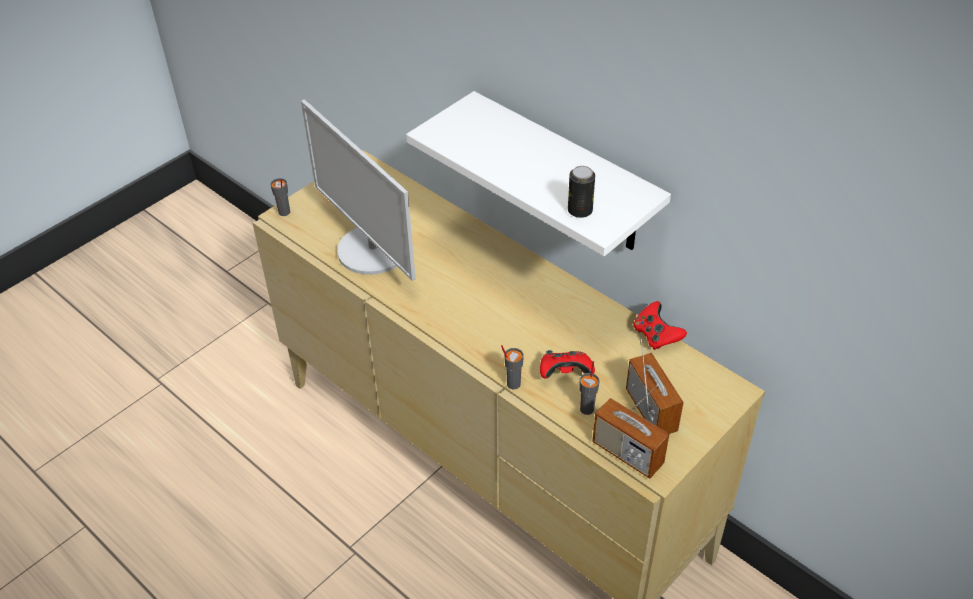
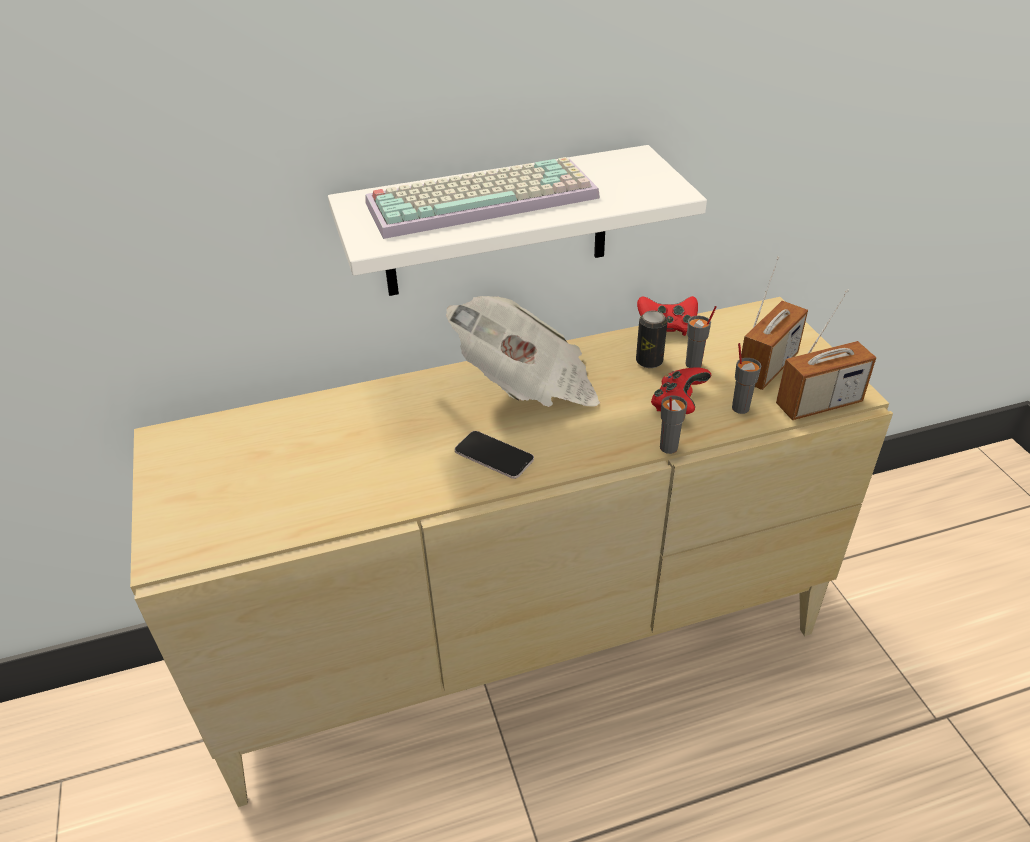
camera: 60 degrees left, 5 degrees down
grey cup [270,178,290,216] -> grey cup moved to [686,306,717,368]
monitor [301,99,416,281] -> none
can [568,166,595,218] -> can moved to [636,311,668,368]
radio [626,339,684,434] -> radio turned 120 degrees clockwise [741,256,808,390]
none -> keyboard [366,157,600,239]
none -> newspaper [446,296,600,407]
none -> phone [455,431,534,479]

